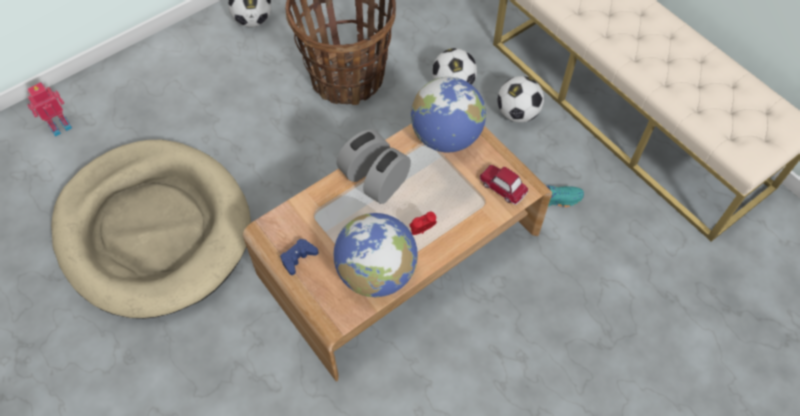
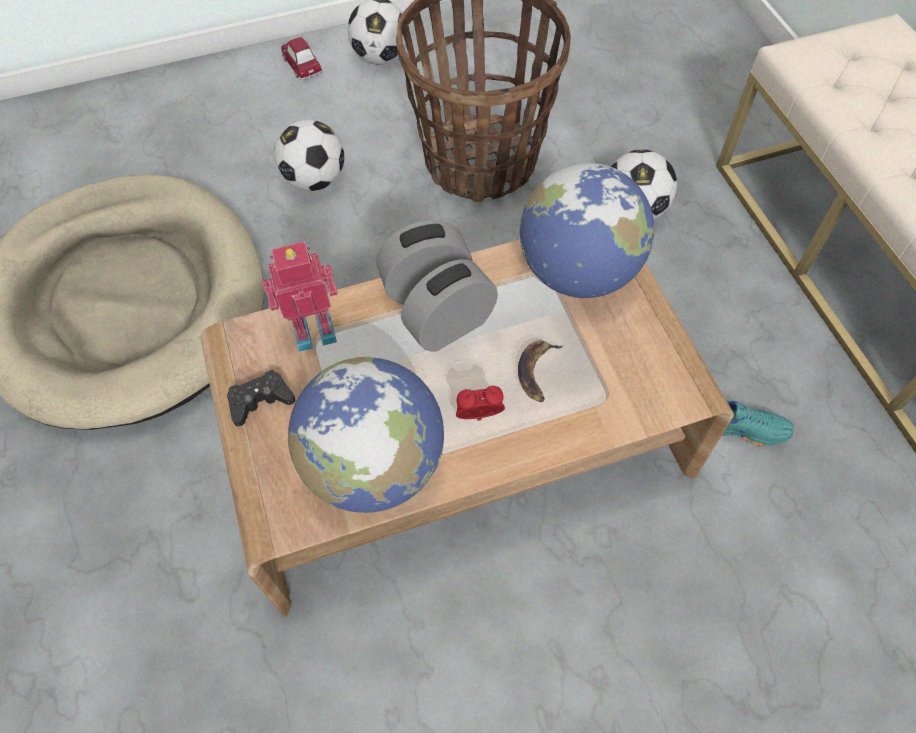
camera: 20 degrees right, 0 degrees up
toy robot [27,82,72,137] -> toy robot moved to [263,241,338,352]
blue game controller [280,239,319,275] -> black game controller [227,370,295,426]
toy car [480,165,528,205] -> toy car moved to [281,37,322,80]
football [497,76,544,123] -> football moved to [274,120,344,191]
none -> banana [518,340,564,402]

